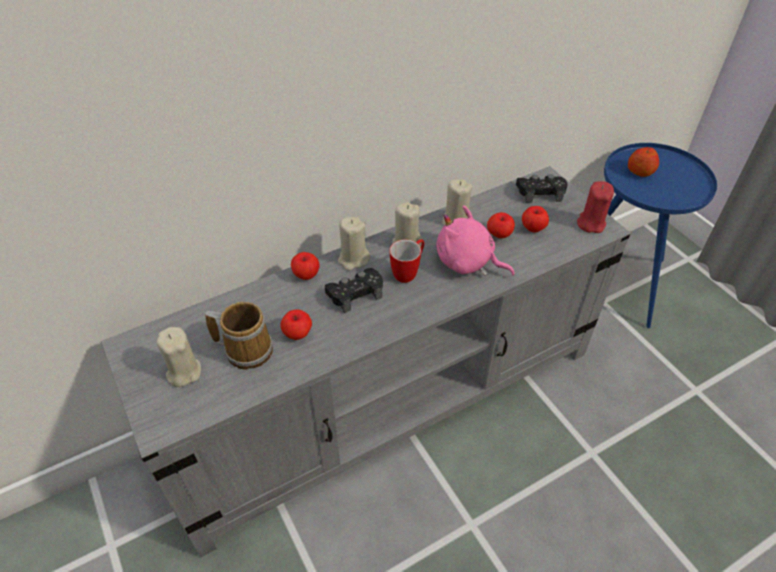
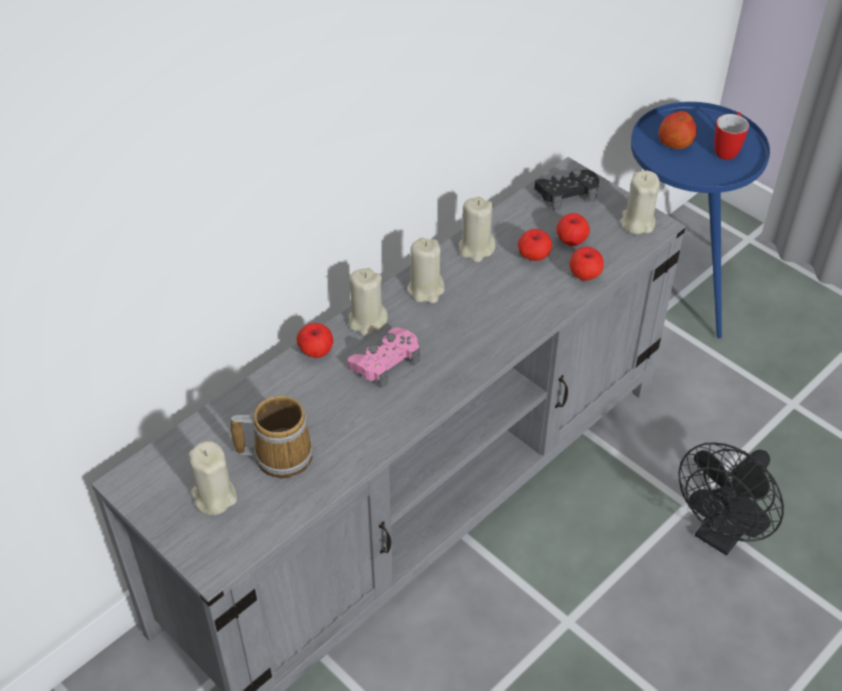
camera: 15 degrees left, 0 degrees up
apple [281,310,312,340] -> apple moved to [570,247,604,281]
black game controller [325,268,383,313] -> pink game controller [347,327,420,388]
mug [390,239,424,283] -> mug moved to [714,112,749,160]
pink plush toy [436,205,515,276] -> none
red candle [577,181,614,233] -> beige candle [620,170,660,234]
none -> black fan [679,443,784,556]

